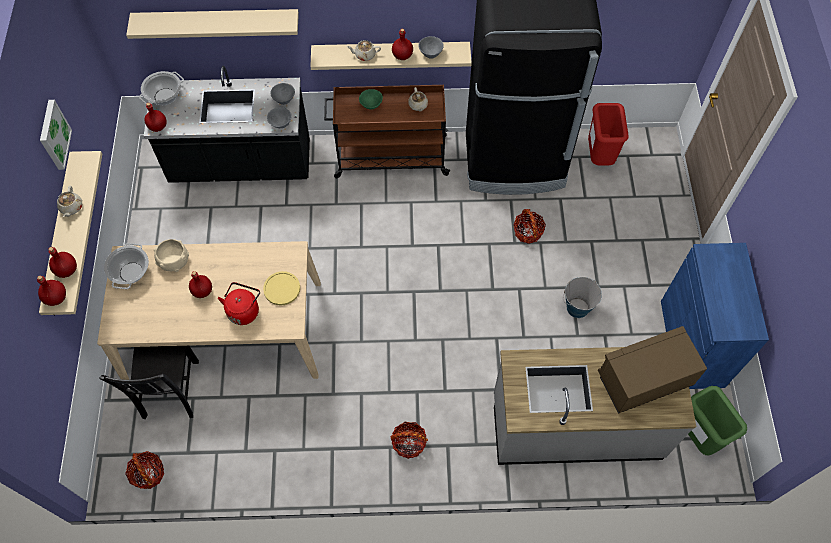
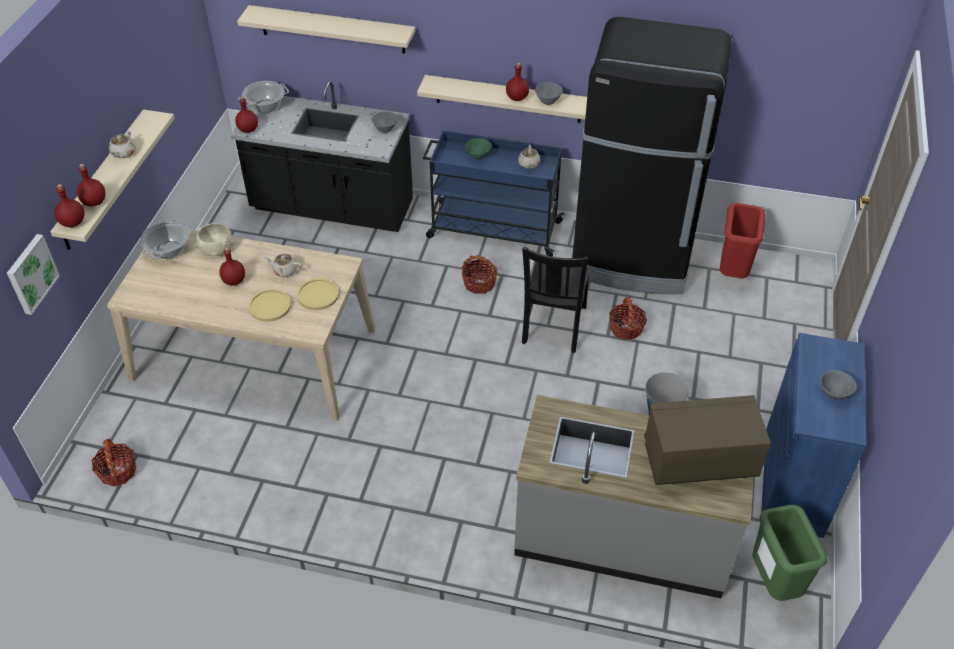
camera: 15 degrees right, 15 degrees down
picture [40,100,72,170] -> picture moved to [7,234,60,315]
black chair [99,346,199,419] -> black chair moved to [522,247,590,353]
red kettle [218,282,260,325] -> yellow plate [249,289,291,322]
grey bowl [267,107,292,128] -> grey bowl moved to [821,370,857,400]
brown cart [324,85,450,178] -> blue cart [423,131,565,257]
beige teapot [347,40,381,61] -> beige teapot moved to [263,254,302,277]
basket [390,422,428,459] -> basket moved to [462,255,498,294]

